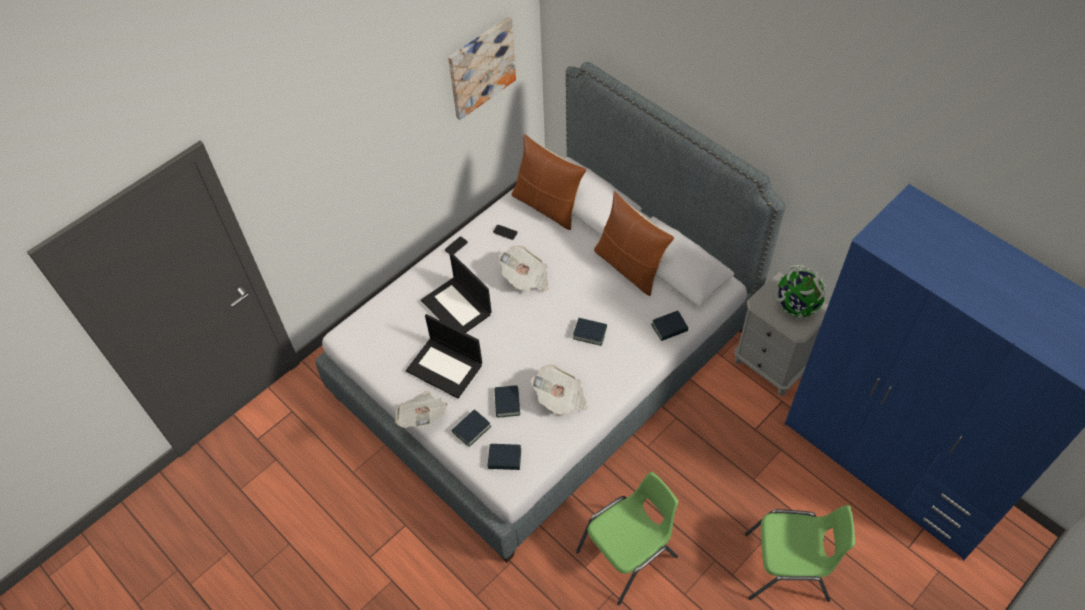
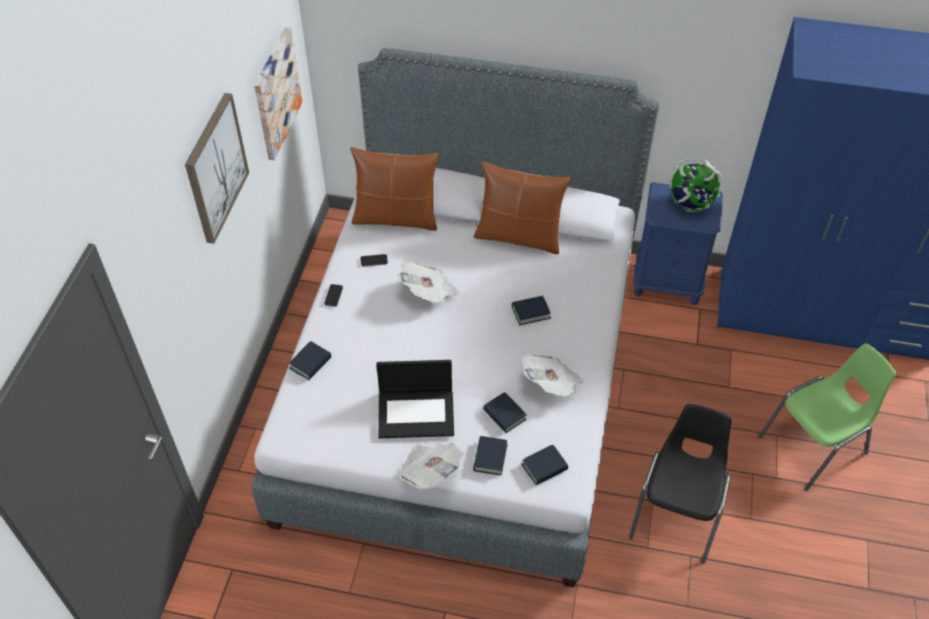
camera: 35 degrees left, 5 degrees down
laptop [421,252,492,333] -> none
green chair [576,472,678,605] -> black chair [629,404,731,564]
book [651,311,688,341] -> book moved to [289,341,331,380]
grey nightstand [734,272,828,396] -> blue nightstand [633,182,723,306]
none -> picture [185,93,249,244]

